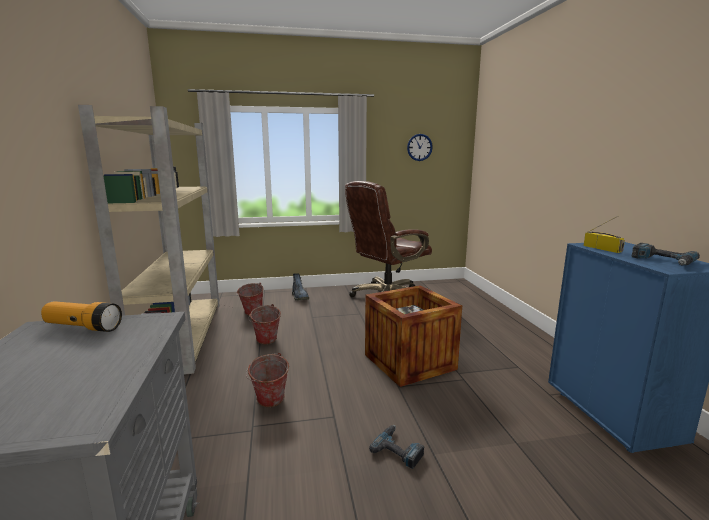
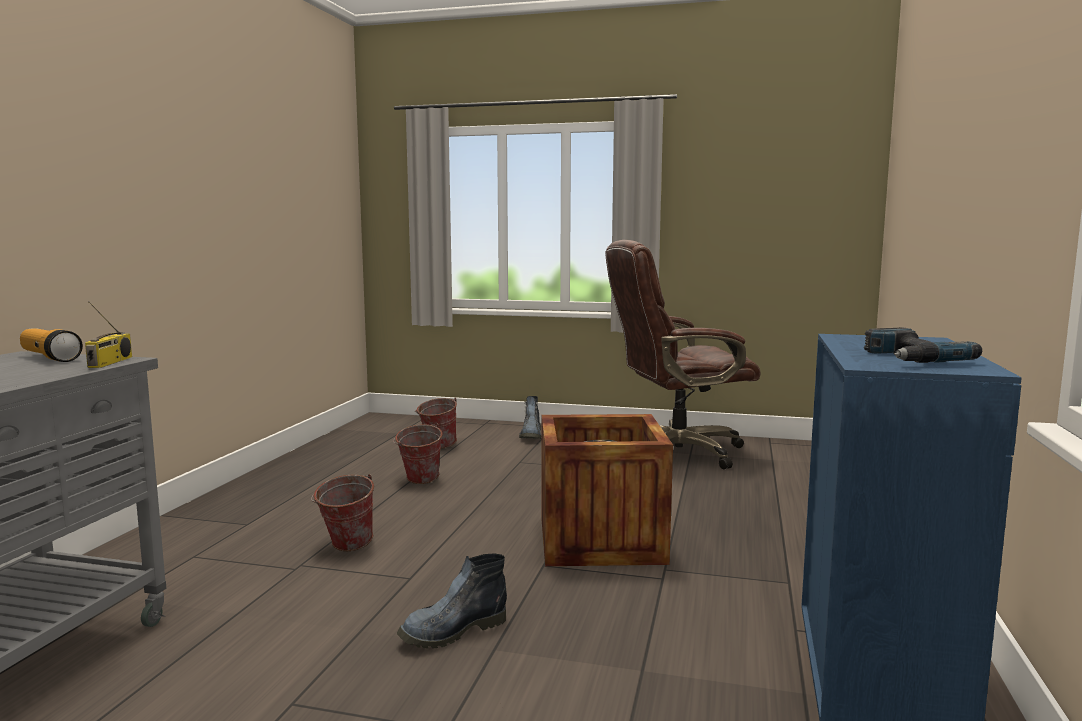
camera: 25 degrees right, 5 degrees down
beige bookcase [78,105,220,375] -> none
power drill [369,425,424,469] -> boot [397,553,507,649]
wall clock [407,134,433,161] -> none
radio [583,216,625,253] -> radio moved to [85,301,132,368]

